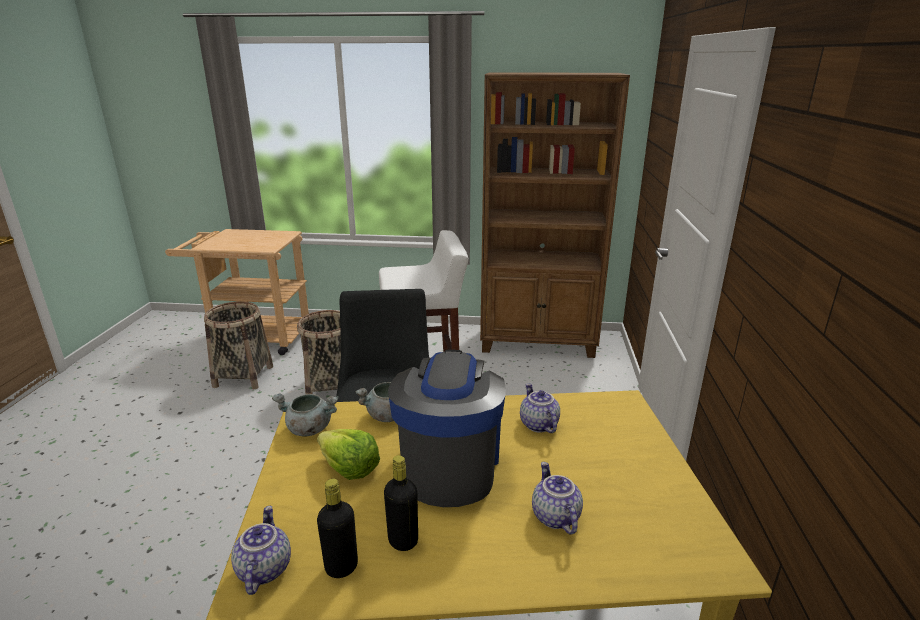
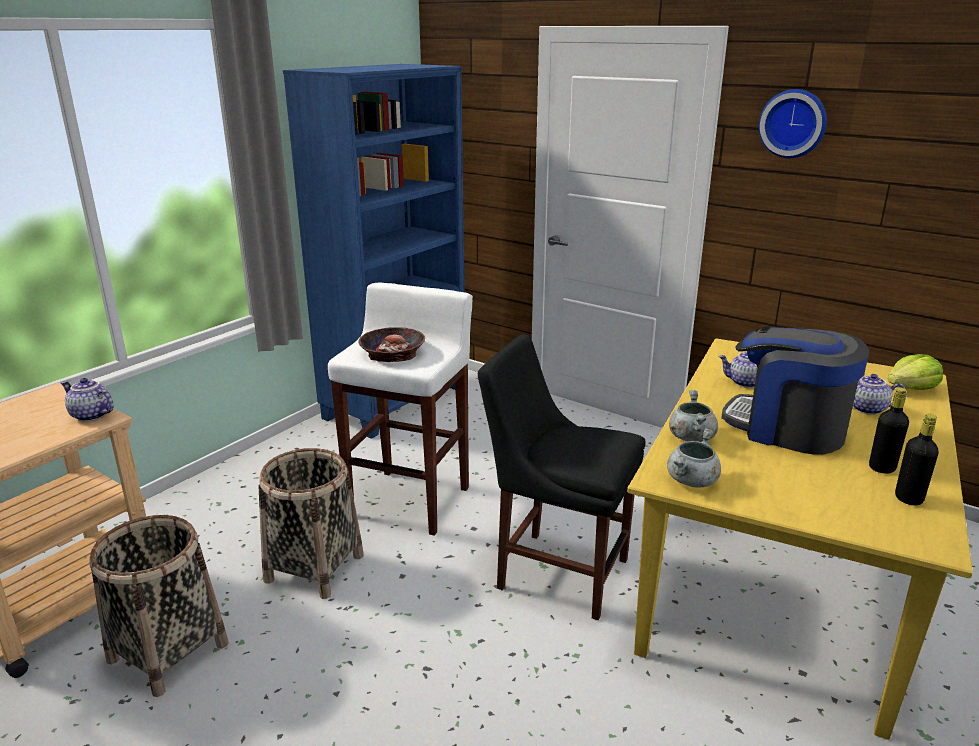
camera: 60 degrees left, 0 degrees up
teapot [231,506,291,595] -> teapot moved to [61,378,114,422]
lettuce [317,429,380,480] -> lettuce moved to [888,354,943,390]
brown bookcase [480,72,630,358] -> blue bookcase [283,64,465,439]
none -> bowl [358,327,425,362]
none -> wall clock [759,89,827,158]

